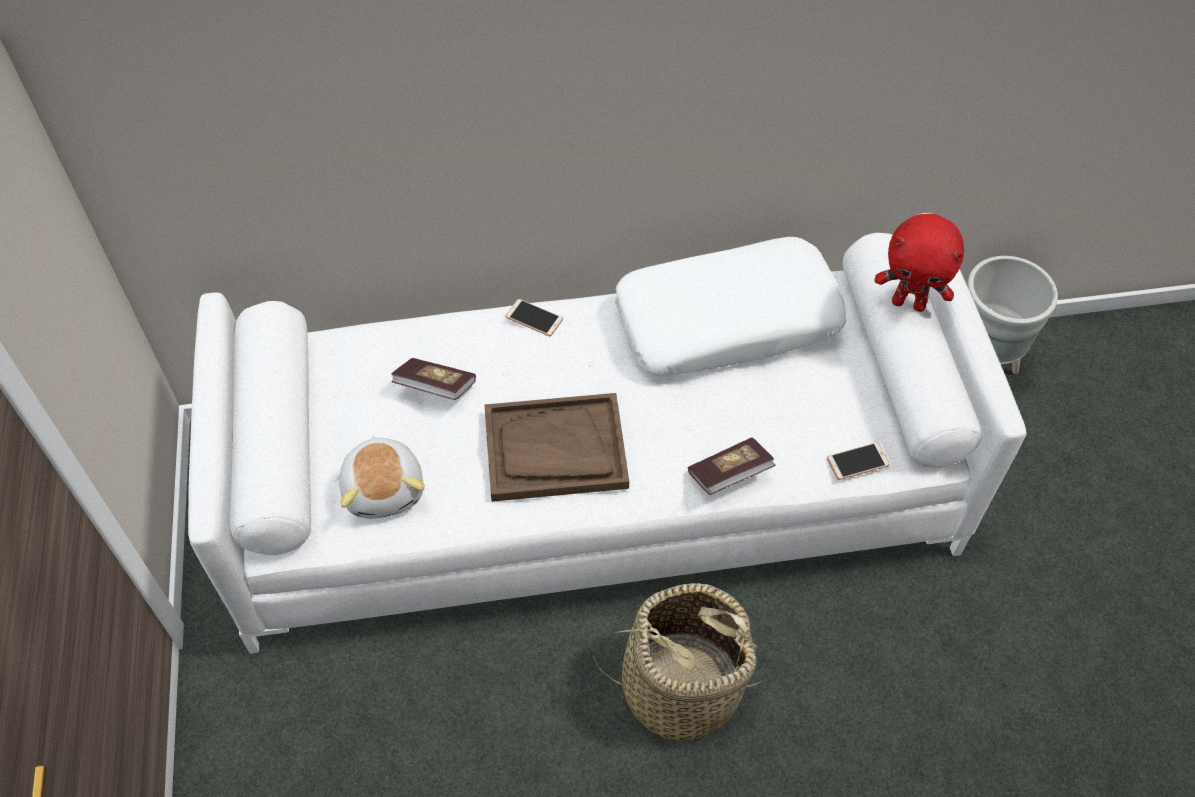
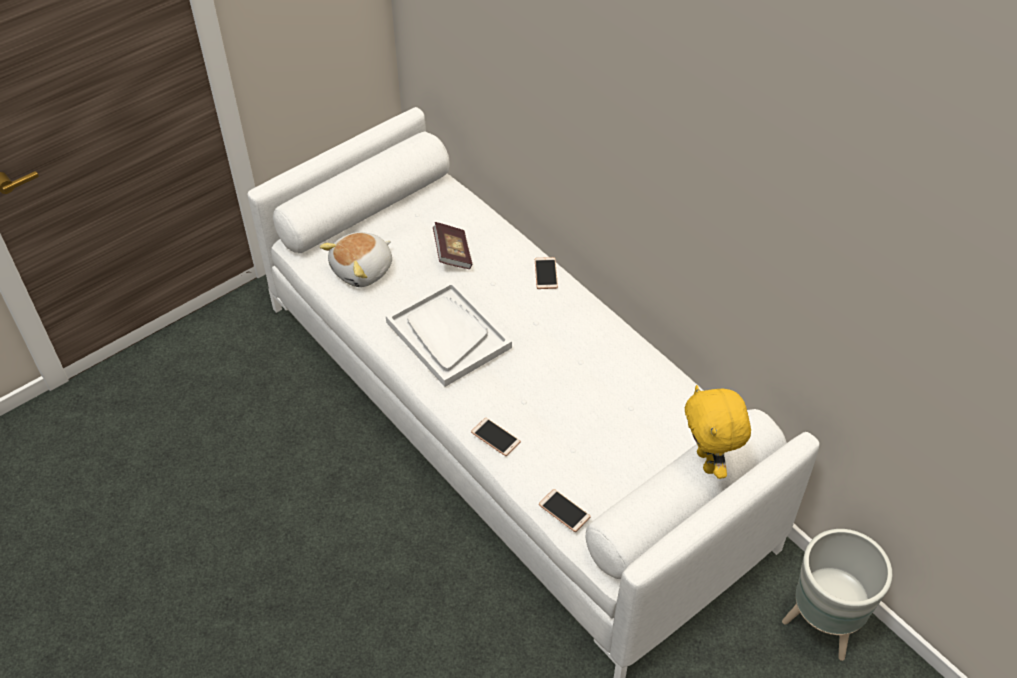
camera: 60 degrees right, 5 degrees down
brown tray [484,393,629,502] -> white tray [386,280,512,387]
basket [593,583,765,742] -> none
white pillow [615,237,846,376] -> none
book [688,437,775,495] -> phone [471,418,521,456]
red plush toy [875,214,964,312] -> yellow plush toy [685,385,751,479]

